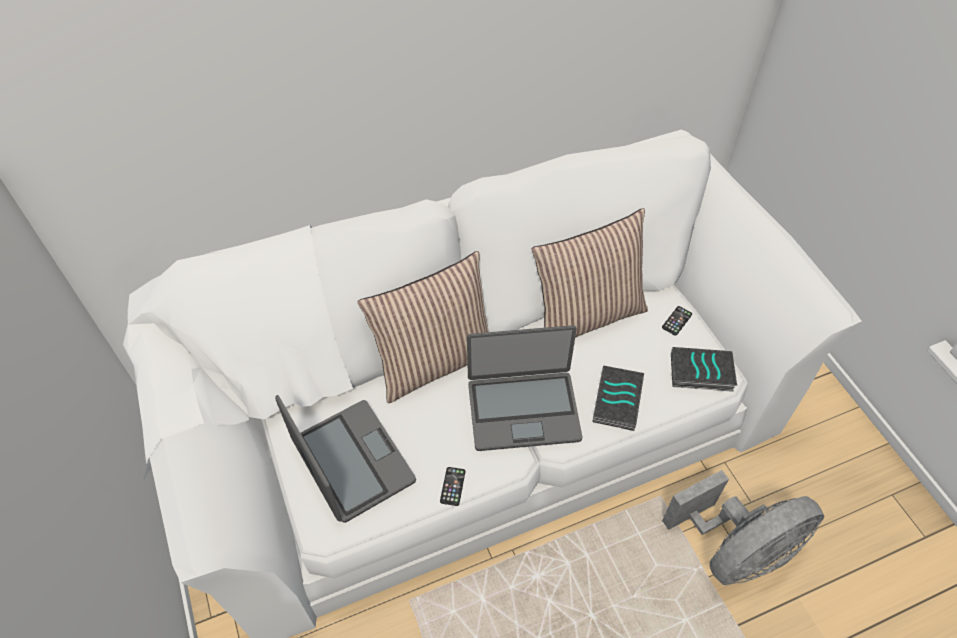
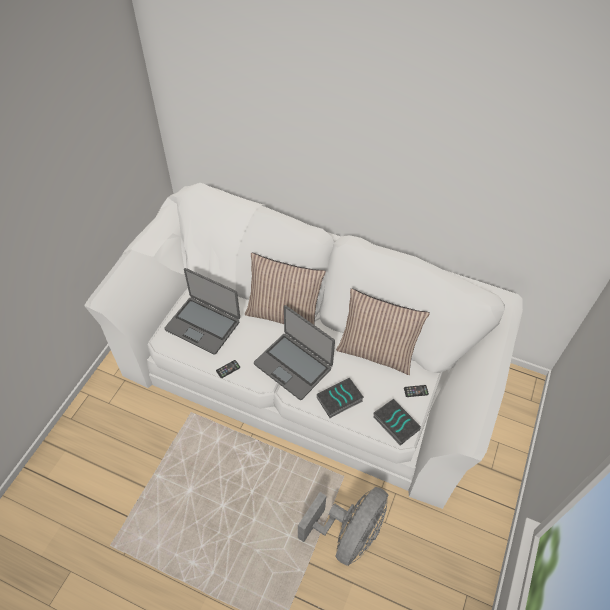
camera: 45 degrees right, 0 degrees up
laptop [275,395,416,523] -> laptop turned 105 degrees clockwise [164,268,240,355]
grey fan [662,470,824,585] -> grey fan turned 75 degrees counterclockwise [298,487,388,566]

